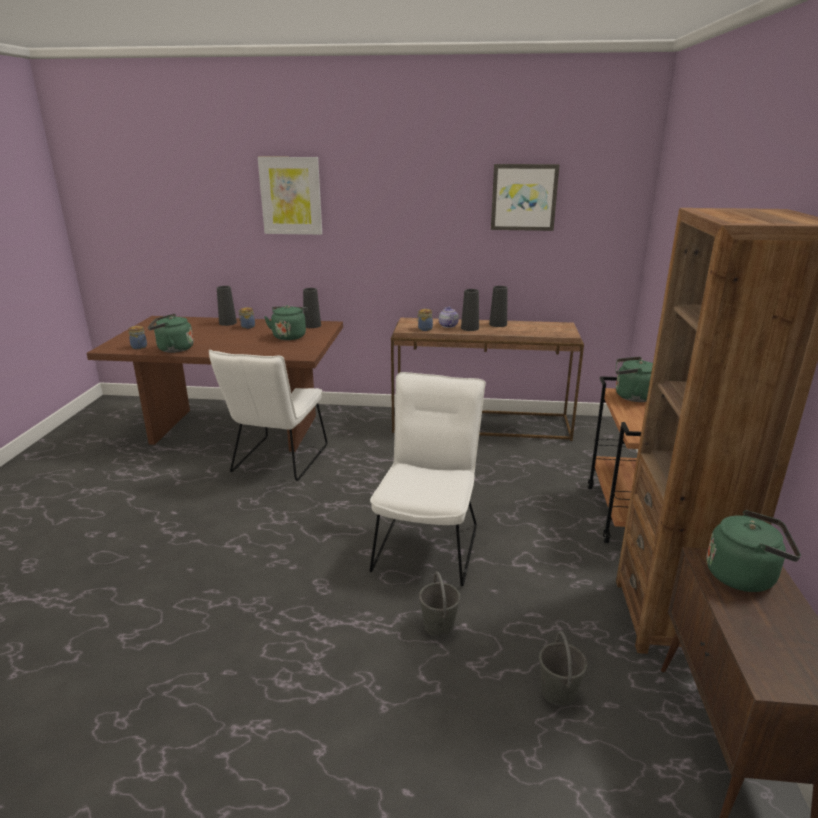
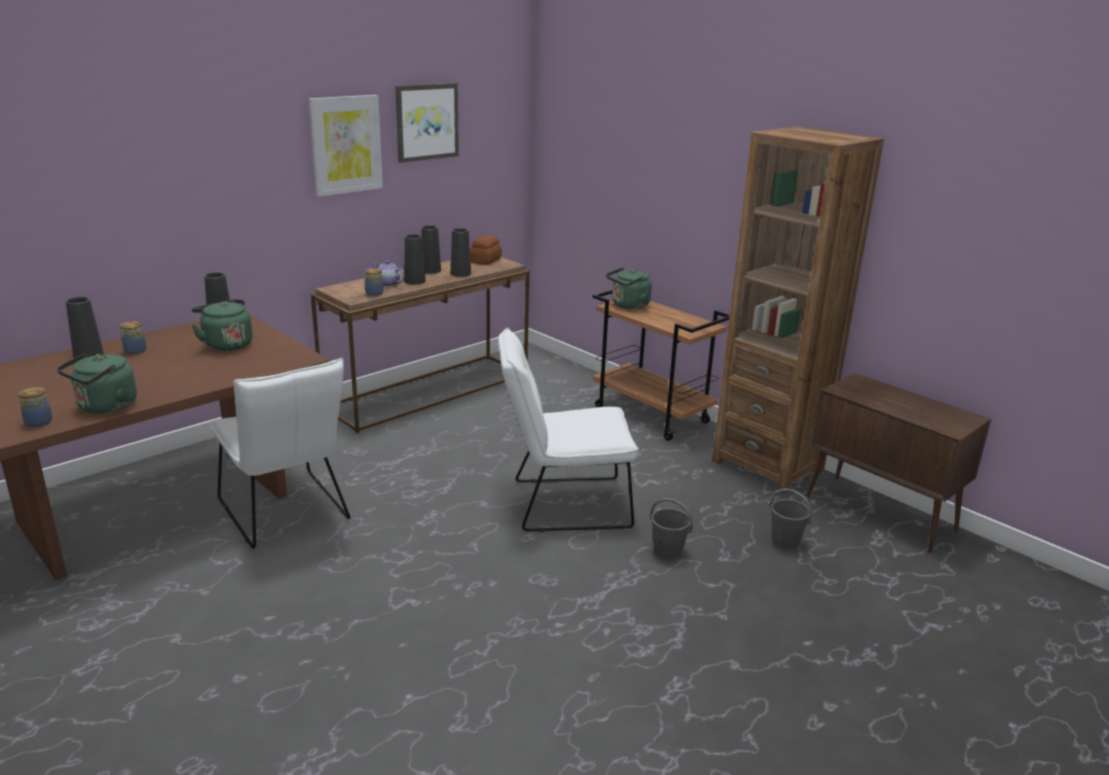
camera: 50 degrees left, 0 degrees up
picture [258,157,322,235] -> picture moved to [308,95,383,197]
white chair [370,372,486,586] -> white chair turned 60 degrees counterclockwise [498,328,639,532]
green kettle [707,510,801,592] -> none
none -> black vase [450,228,471,277]
none -> bread [470,235,502,265]

